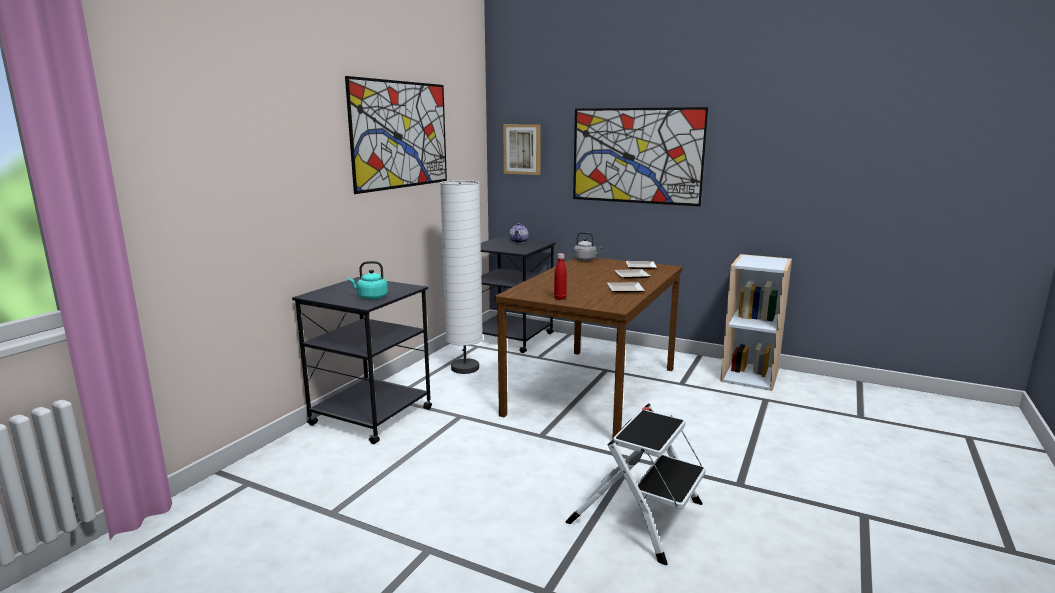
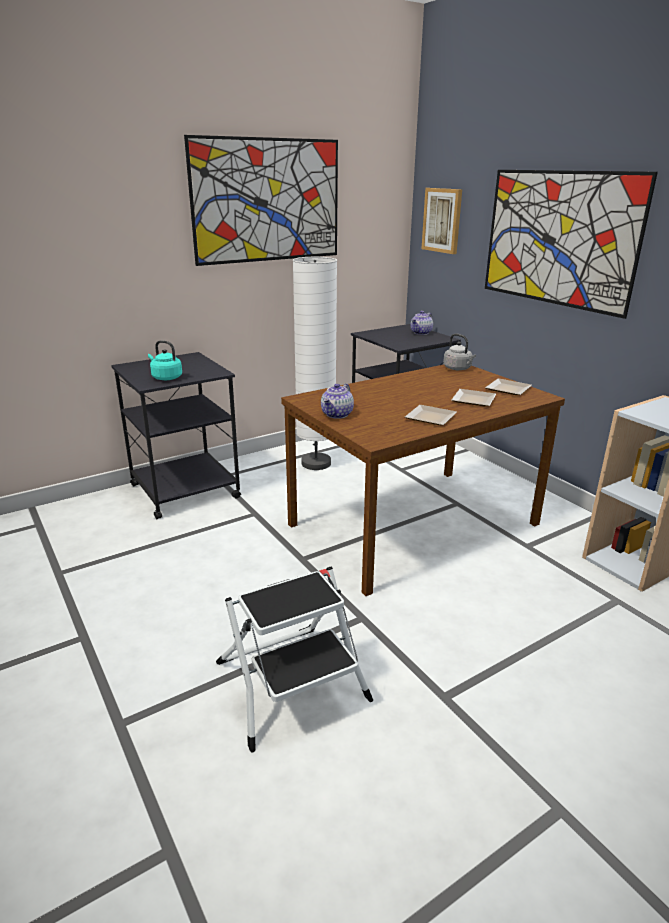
camera: 30 degrees right, 10 degrees up
red bottle [554,253,567,300] -> teapot [321,384,354,419]

